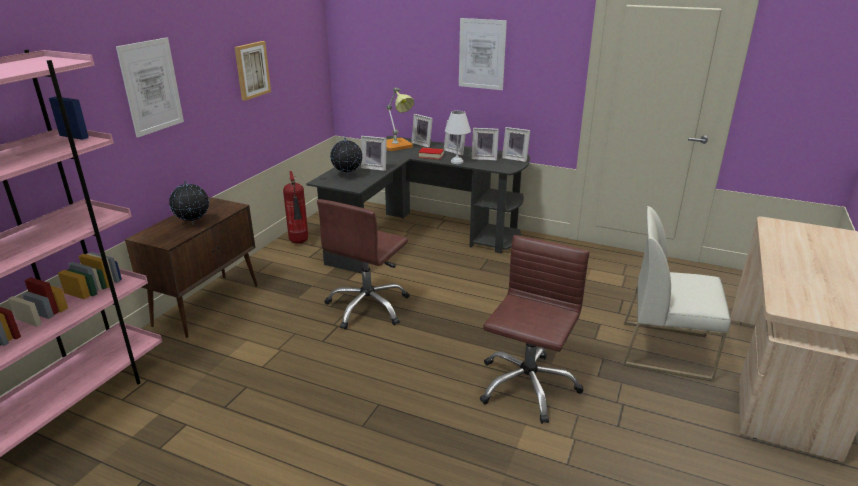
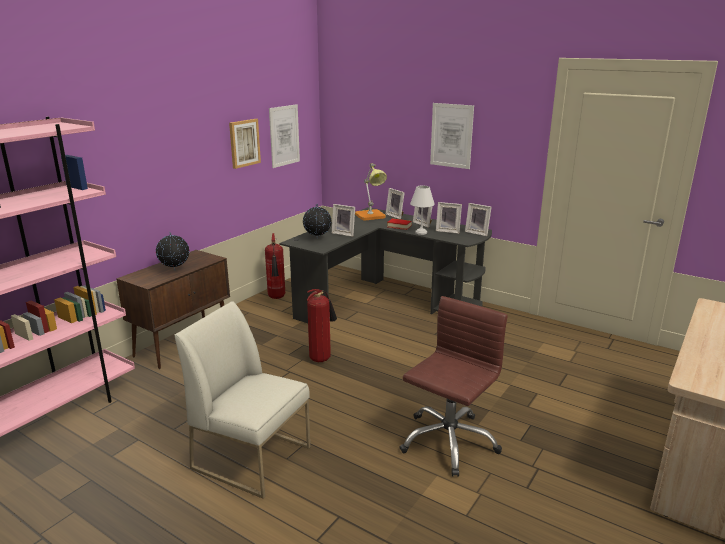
camera: 10 degrees right, 5 degrees down
picture [116,37,184,137] -> picture moved to [269,104,300,168]
brown office chair [317,199,410,330] -> fire extinguisher [307,289,337,362]
white chair [623,206,731,382] -> white chair moved to [175,301,310,499]

